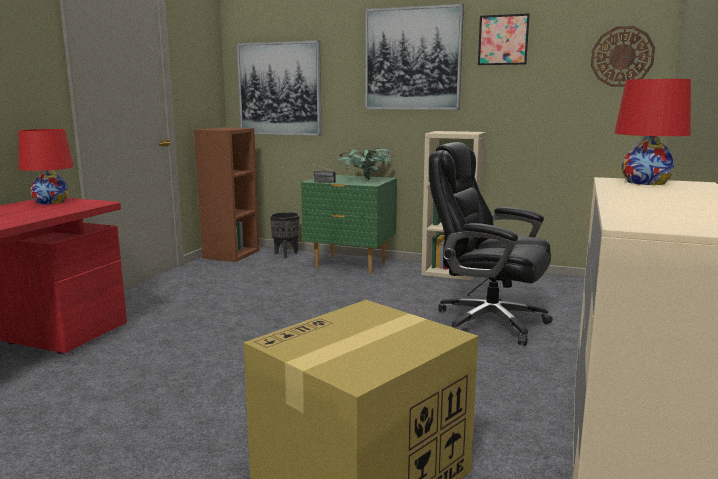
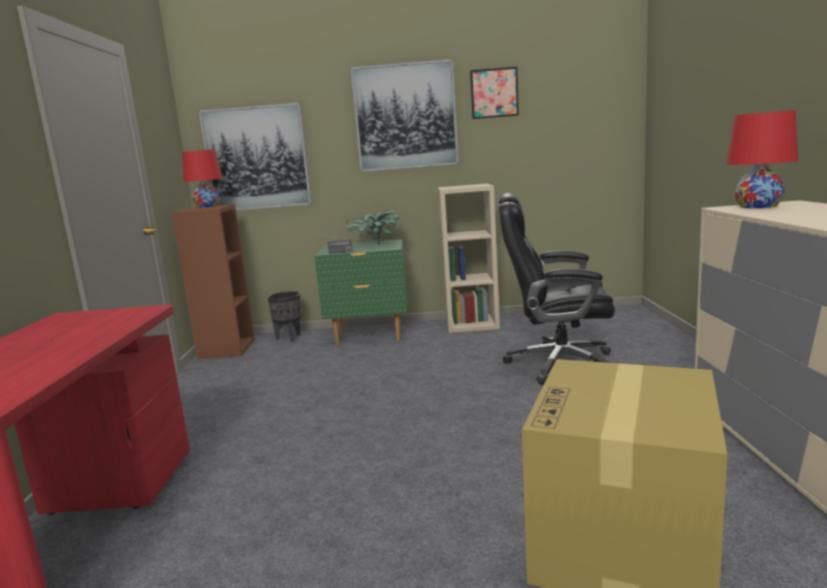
camera: 20 degrees left, 0 degrees up
red table lamp [19,129,74,204] -> red table lamp moved to [182,150,223,208]
wall clock [590,26,655,87] -> none

